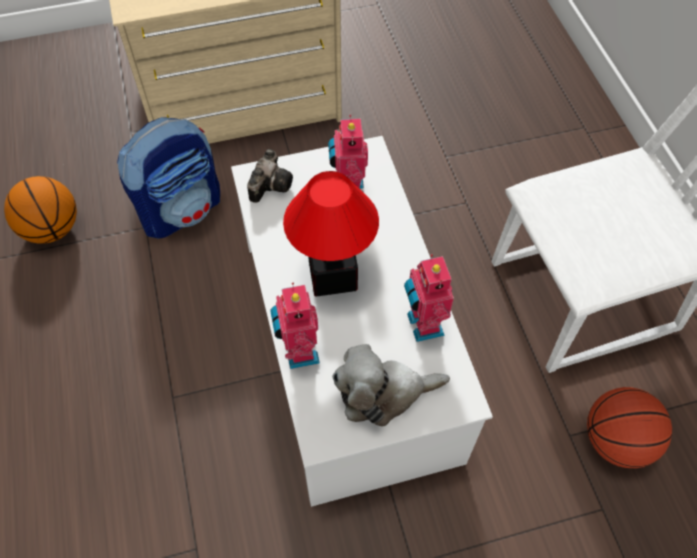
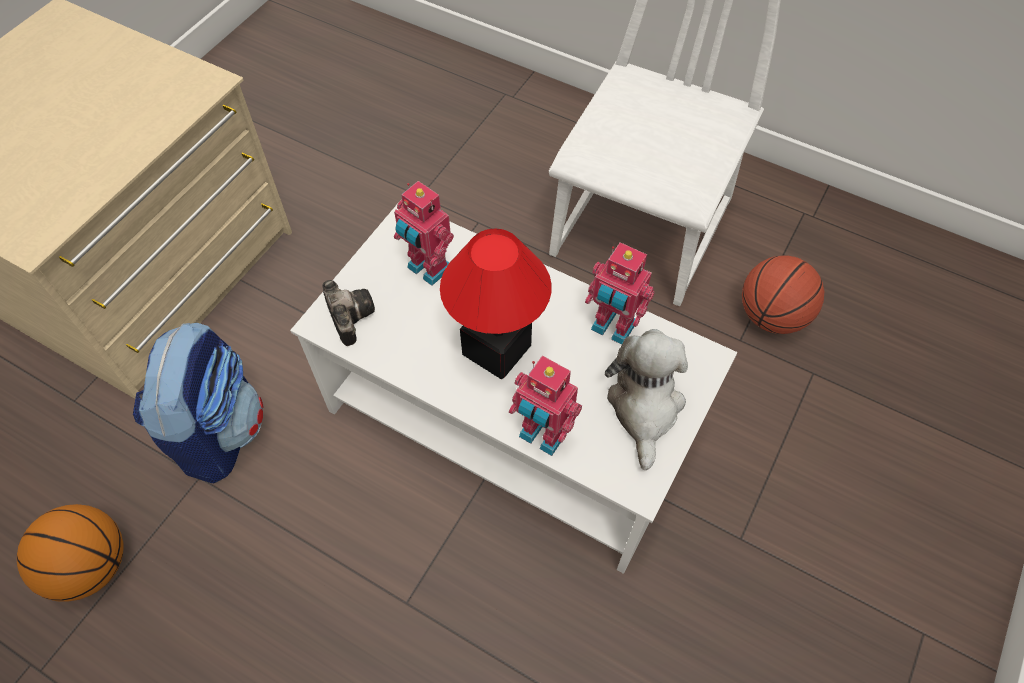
camera: 45 degrees left, 0 degrees up
plush toy [332,344,450,427] -> plush toy turned 150 degrees clockwise [605,329,688,470]

